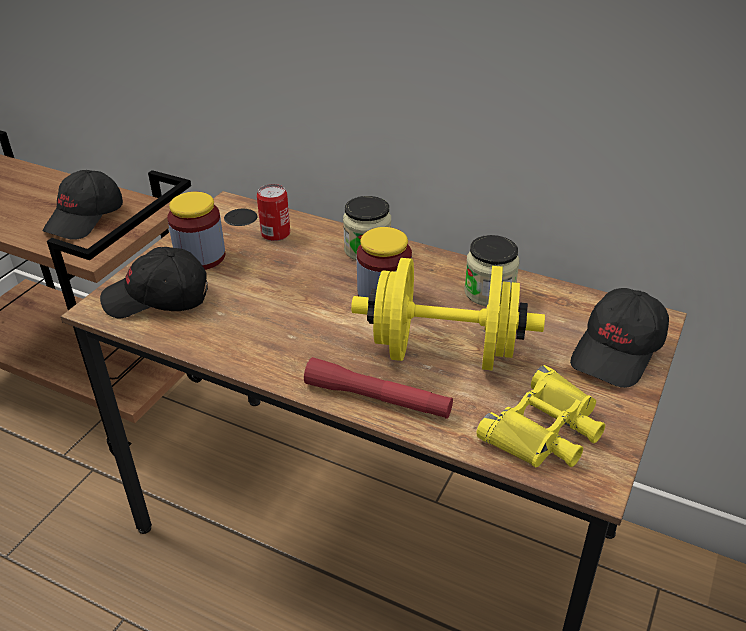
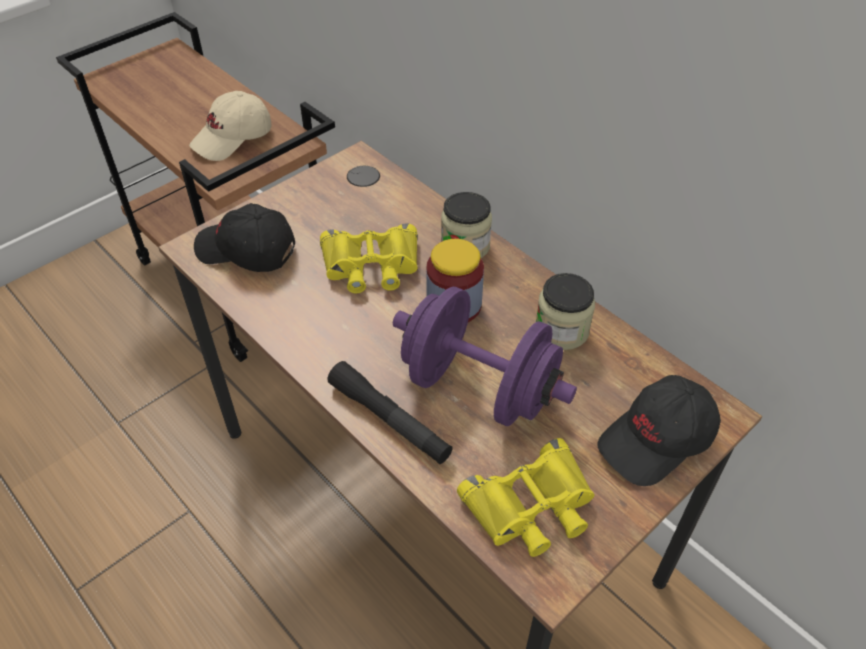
camera: 20 degrees right, 10 degrees up
black cap [42,170,123,240] -> beige cap [189,91,271,161]
jar [167,192,226,270] -> none
can [257,184,290,241] -> none
red flashlight [304,357,453,419] -> black flashlight [328,361,453,464]
yellow dumbbell [351,258,545,370] -> purple dumbbell [393,287,577,426]
none -> yellow binoculars [320,223,418,293]

